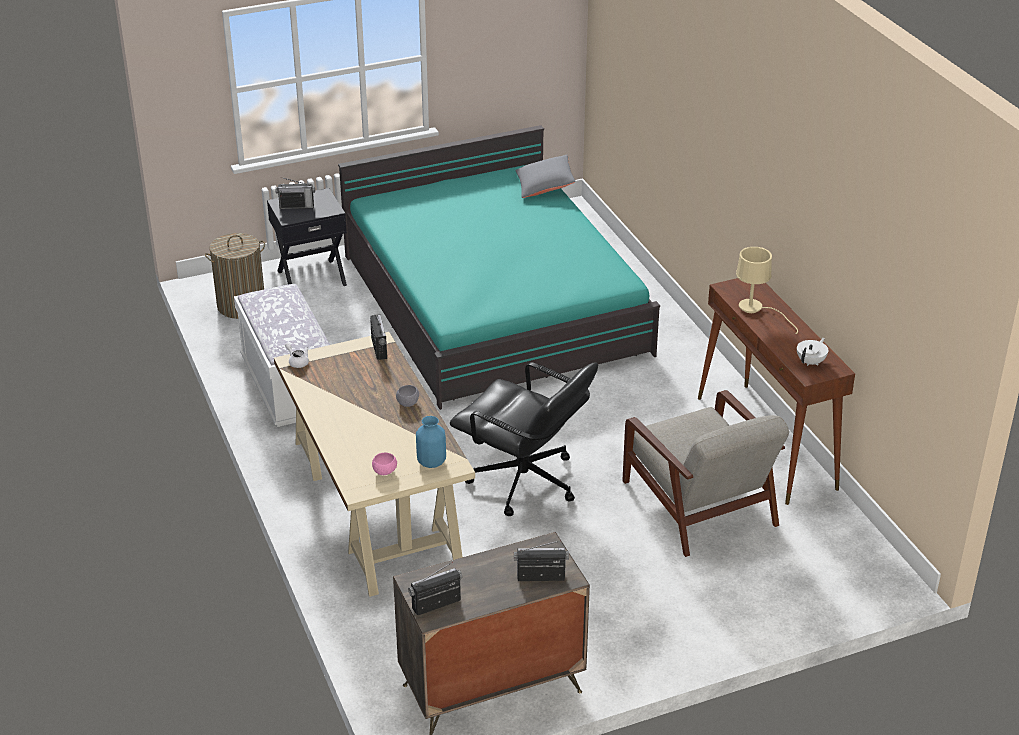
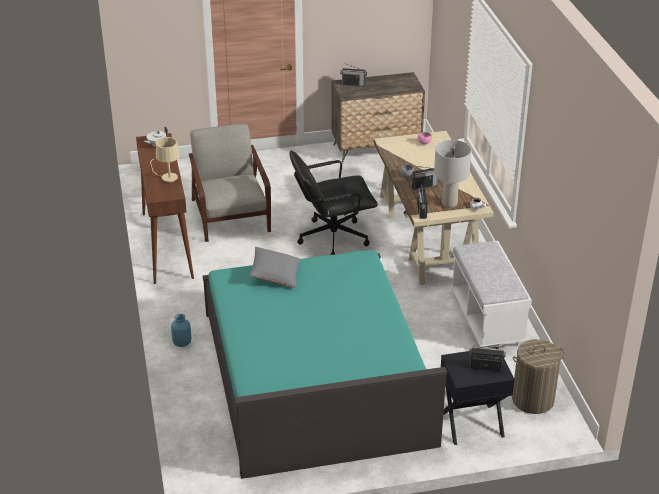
camera: 170 degrees left, 0 degrees up
radio [408,562,463,615] -> radio moved to [411,166,439,190]
blue vase [416,416,446,468] -> blue vase moved to [171,314,191,347]
black office chair [450,362,598,516] -> black office chair turned 60 degrees counterclockwise [289,151,378,255]
grey pillow [516,155,575,198] -> grey pillow moved to [250,247,300,288]
none -> grey table lamp [434,140,472,208]

